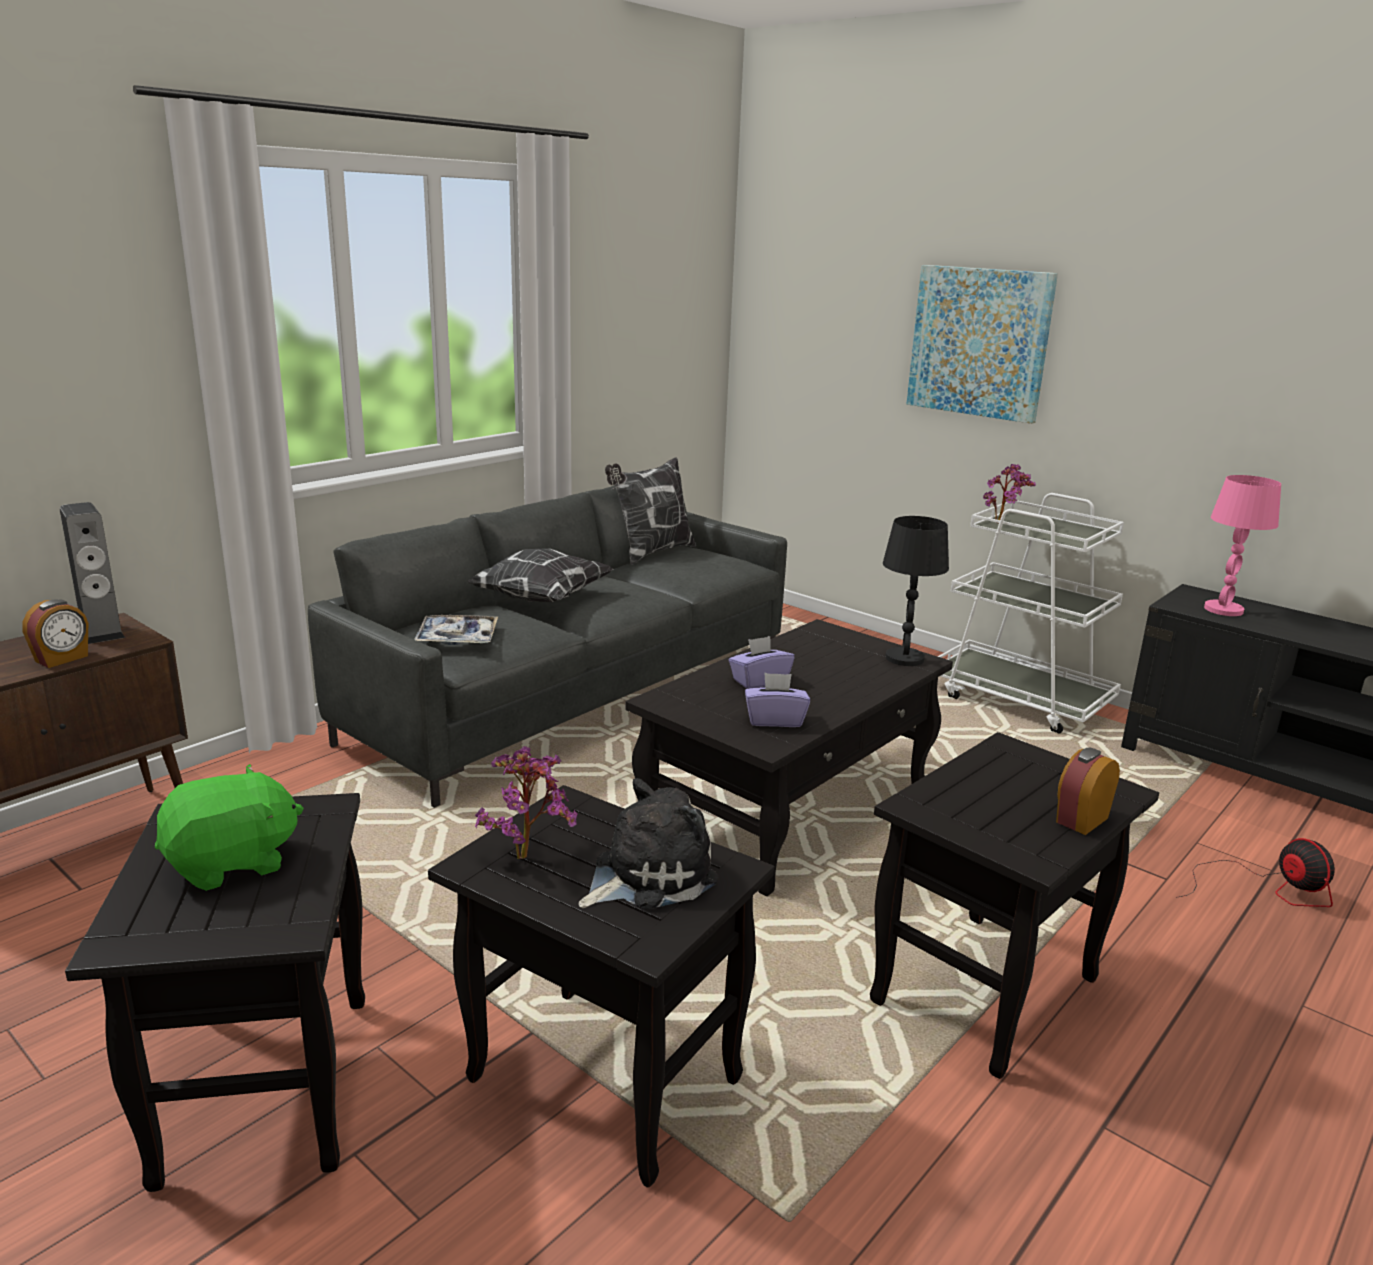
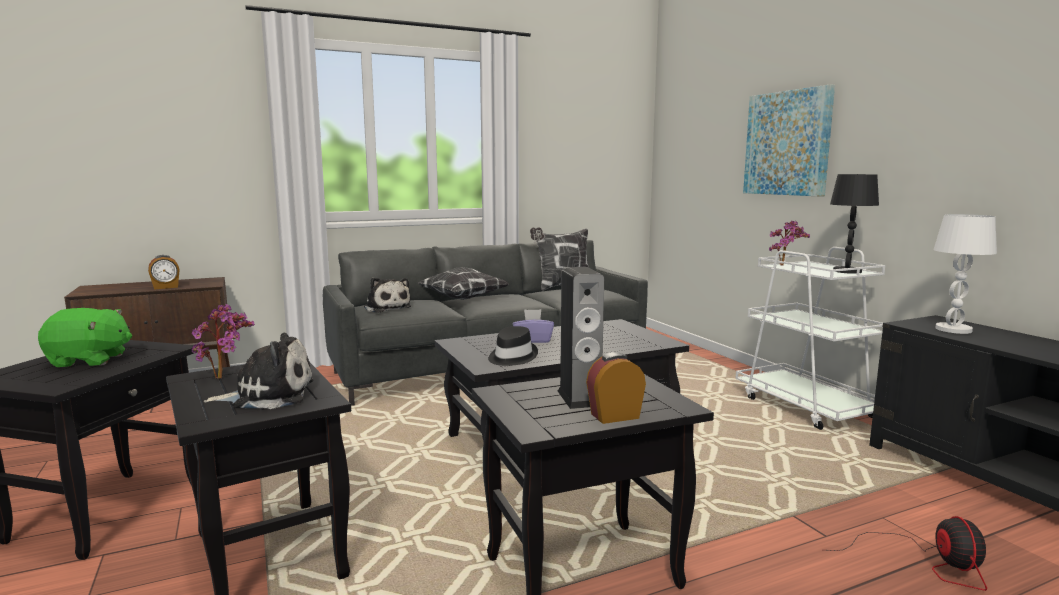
camera: 25 degrees right, 10 degrees down
speaker [60,502,125,644] -> speaker moved to [558,267,604,409]
tray [414,615,498,645] -> plush toy [364,277,411,313]
purple tissue box [745,673,810,727] -> black hat [488,326,538,366]
black table lamp [883,516,949,666] -> black table lamp moved to [830,174,879,274]
pink table lamp [1204,475,1281,616] -> white table lamp [934,214,997,334]

